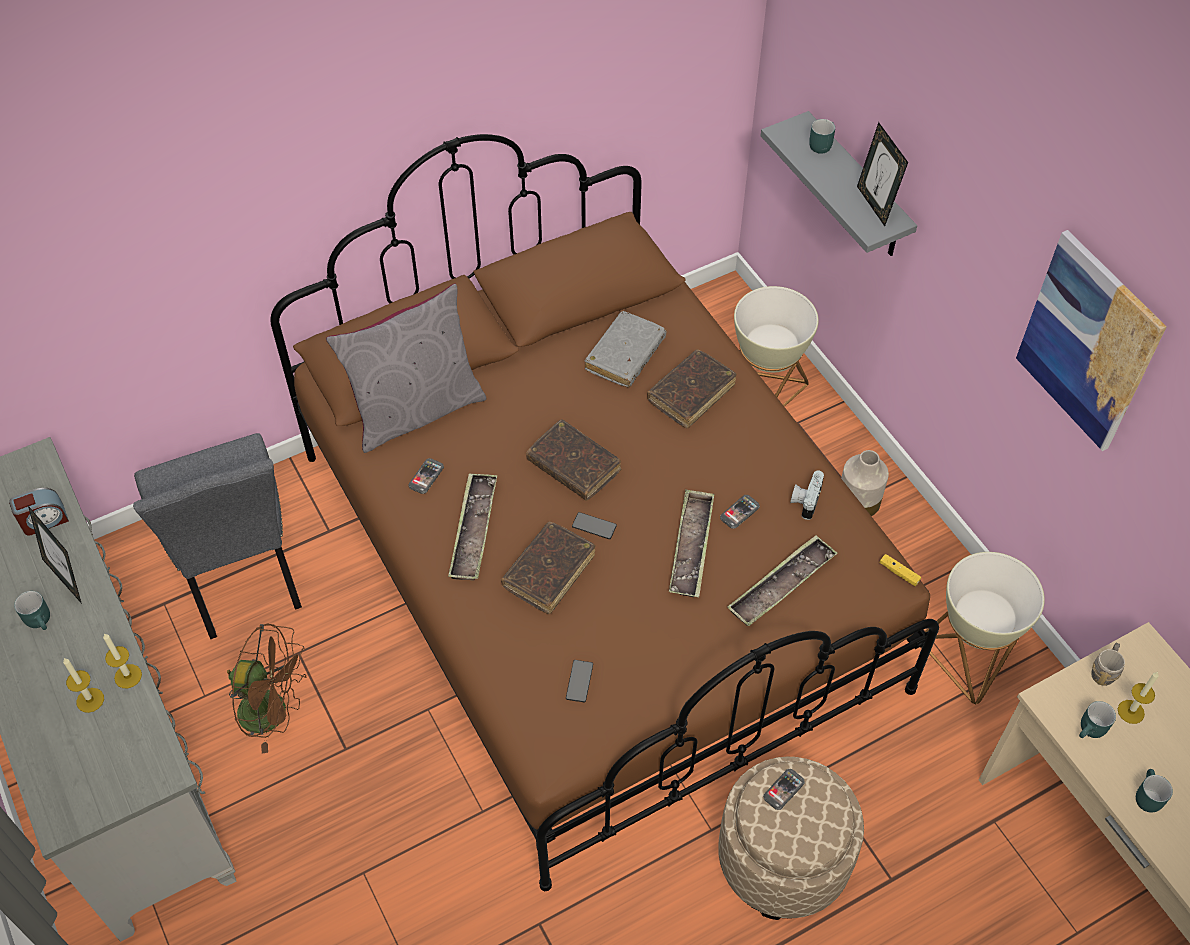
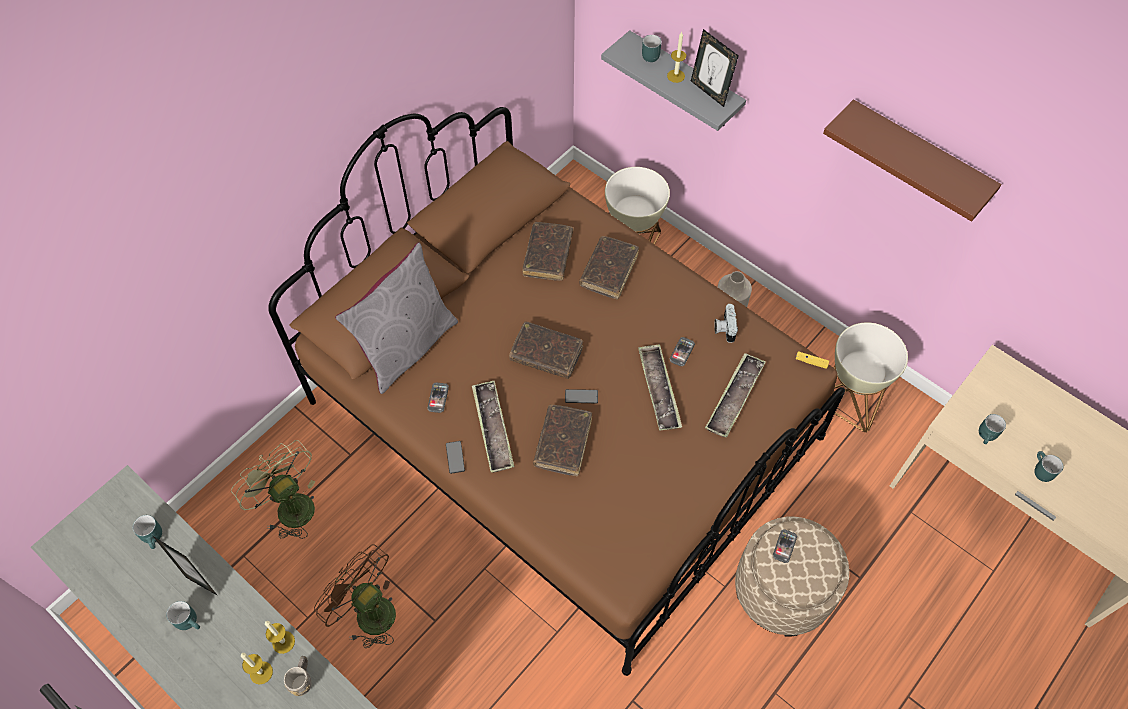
camera: 20 degrees left, 5 degrees up
alarm clock [9,488,69,536] -> turquoise mug [133,515,162,549]
grey chair [133,433,302,639] -> green fan [231,440,315,539]
brown fan [227,623,307,754] -> brown fan turned 135 degrees counterclockwise [314,544,396,648]
phone [566,660,593,702] -> phone moved to [446,441,465,474]
grey book [585,311,667,388] -> brown book [522,222,573,281]
picture [1016,230,1167,451] -> brown shelf [823,99,1002,222]
grey mug [1091,642,1125,686] -> grey mug moved to [284,656,312,696]
candle [1118,672,1159,724] -> candle moved to [667,32,686,83]

